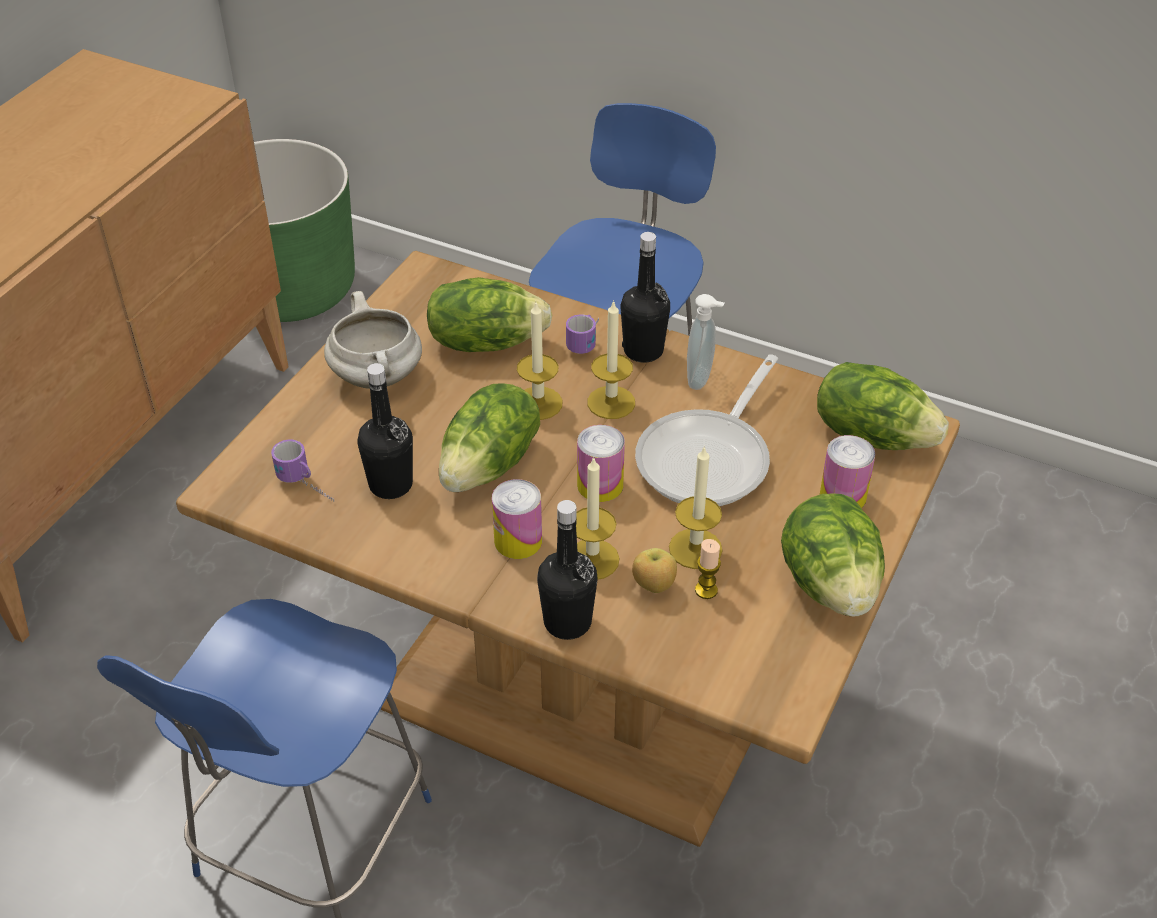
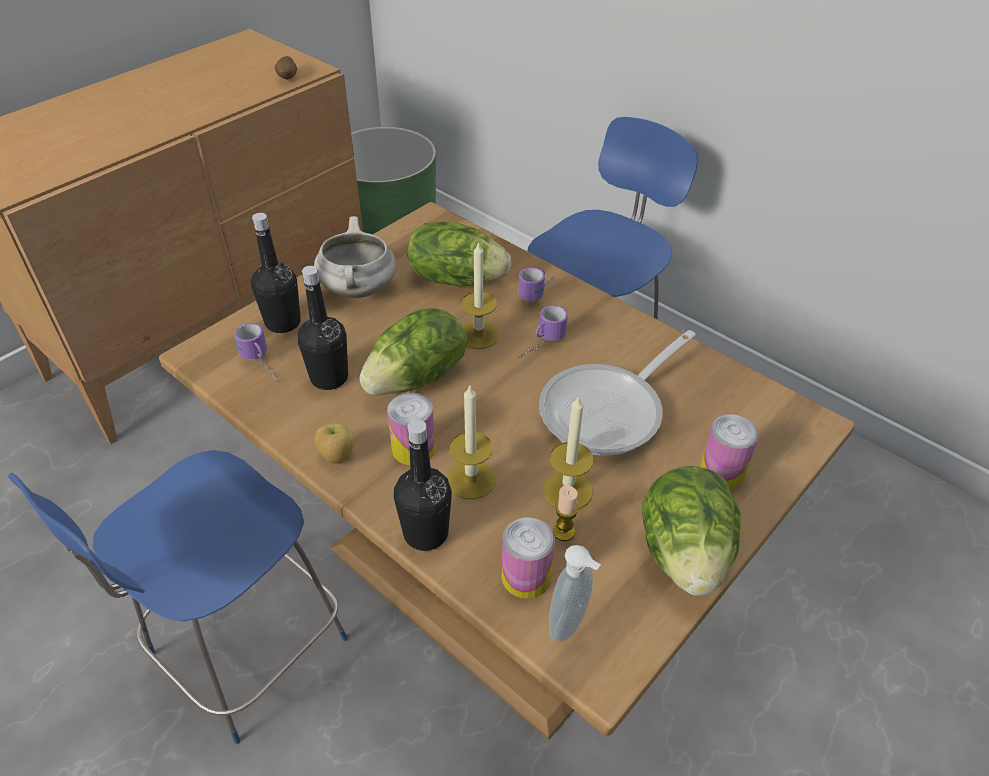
camera: 15 degrees right, 0 degrees up
can [577,425,625,502] -> can moved to [502,517,555,599]
candle [588,300,635,419] -> mug [519,305,568,359]
black bottle [620,232,670,363] -> black bottle moved to [251,213,301,333]
apple [632,548,677,593] -> apple moved to [314,424,354,464]
soap dispenser [687,294,724,390] -> soap dispenser moved to [549,545,601,642]
lettuce [817,362,949,450] -> none
none -> potato [275,56,297,80]

